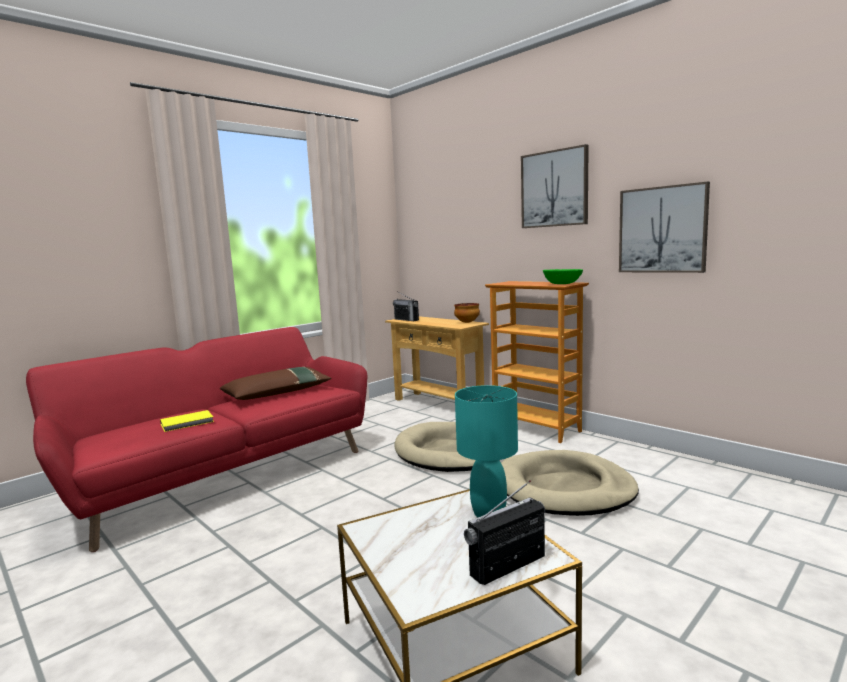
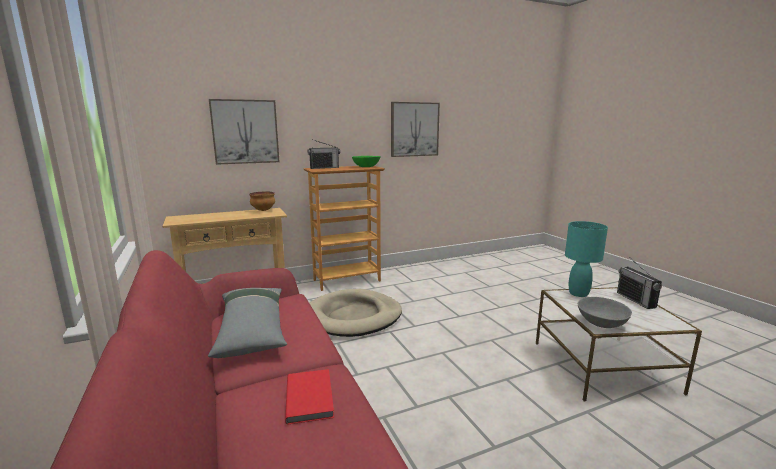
camera: 70 degrees left, 5 degrees up
yellow book [160,410,214,432] -> red book [285,369,334,425]
brown pillow [220,367,332,400] -> grey pillow [208,288,287,358]
radio [393,291,419,321] -> radio moved to [307,139,340,169]
beige dog bed [501,450,639,516] -> none
picture [521,144,589,228] -> picture moved to [209,99,280,165]
none -> grey bowl [578,297,632,328]

